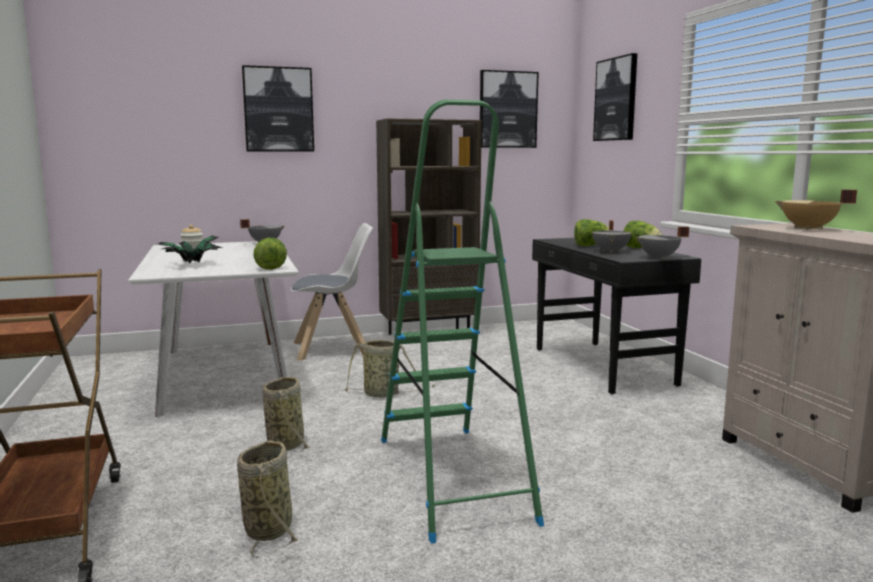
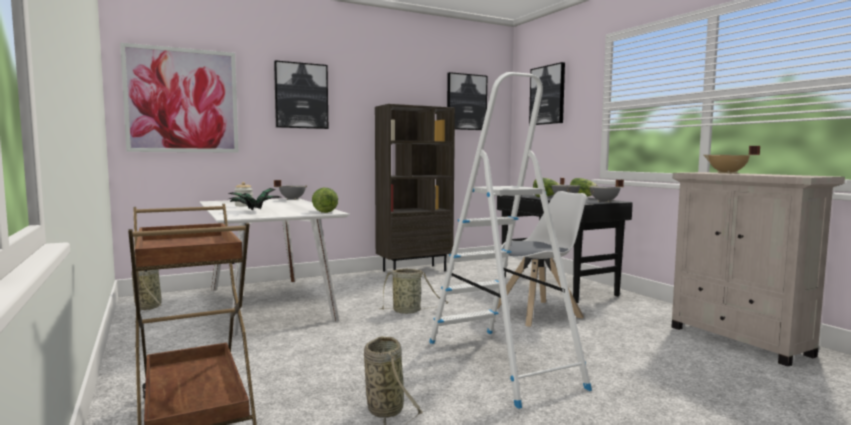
camera: 10 degrees left, 5 degrees down
basket [262,376,309,457] -> basket moved to [132,269,161,313]
chair [291,223,373,361] -> chair moved to [497,191,587,327]
green step ladder [381,99,544,543] -> white step ladder [429,72,592,409]
none -> picture [120,43,239,153]

